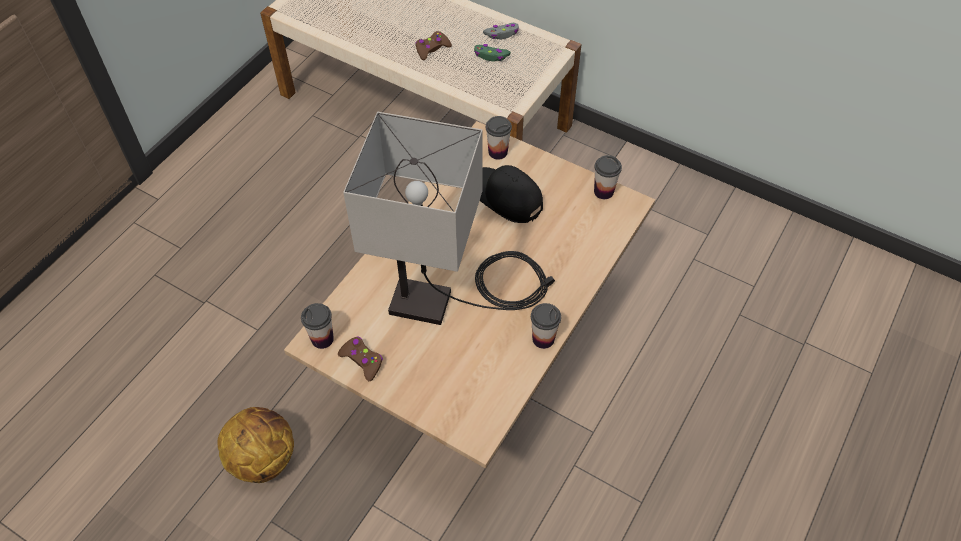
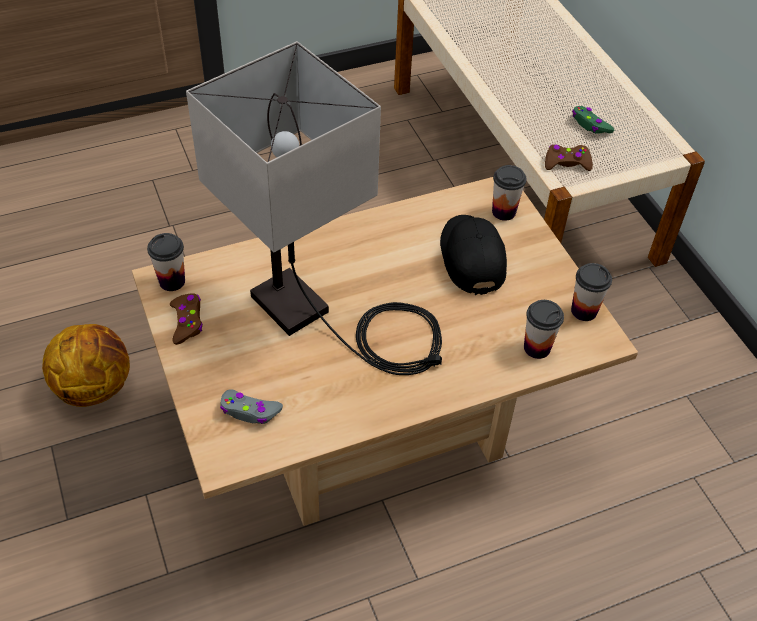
camera: 35 degrees right, 5 degrees down
brown game controller [415,31,452,60] -> brown game controller moved to [545,144,593,171]
grey game controller [483,23,519,40] -> grey game controller moved to [220,389,283,424]
cup [531,303,561,349] -> cup moved to [524,300,564,359]

